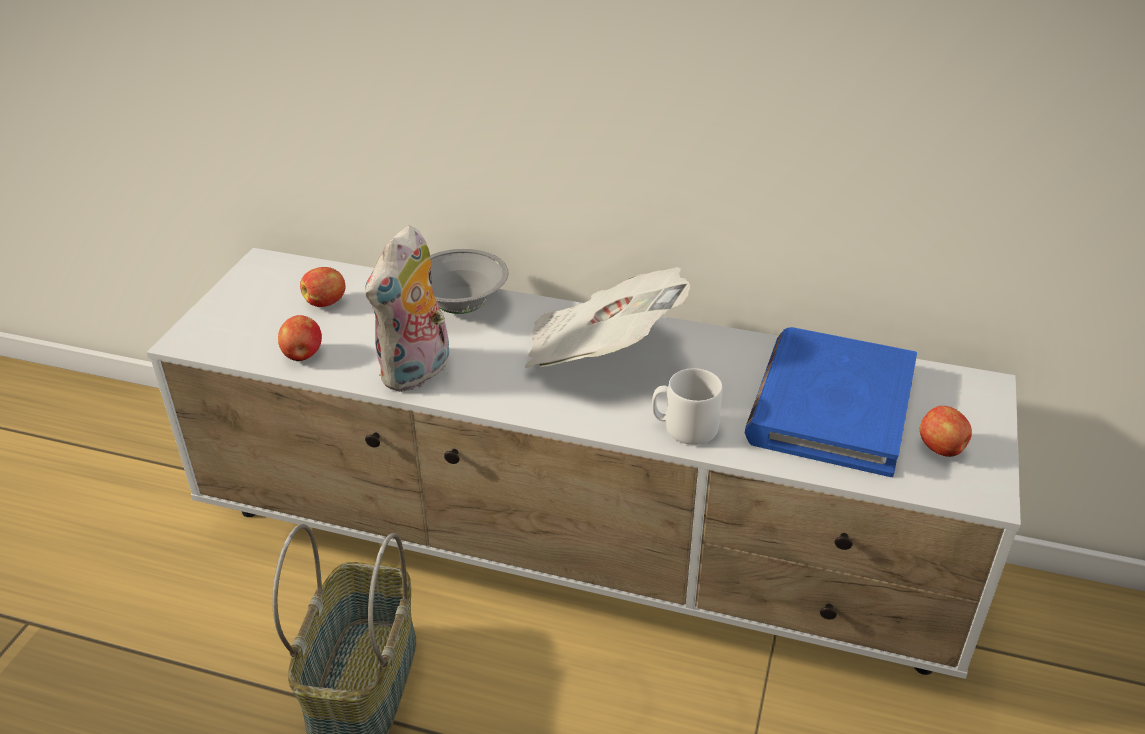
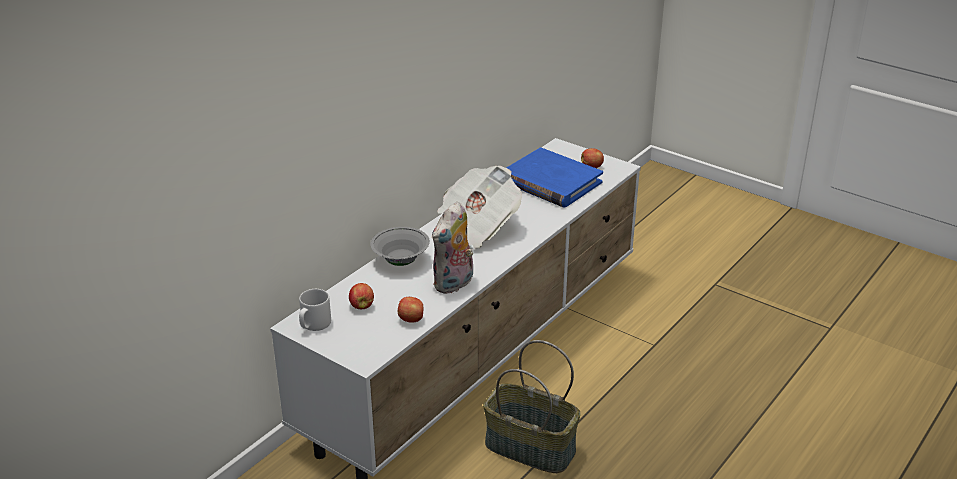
camera: 70 degrees left, 5 degrees down
plush toy [365,225,449,392] -> plush toy turned 75 degrees clockwise [432,201,473,294]
grey mug [652,368,723,445] -> grey mug moved to [299,289,331,331]

